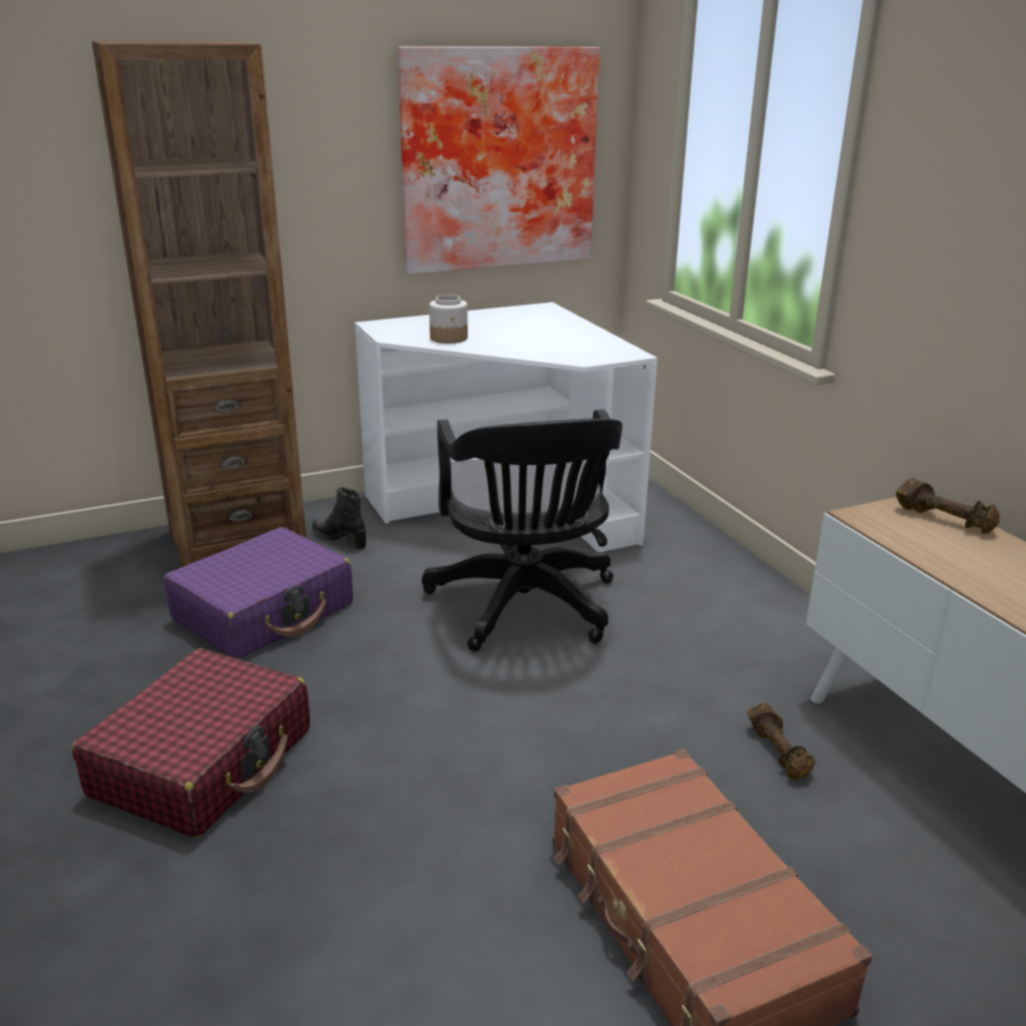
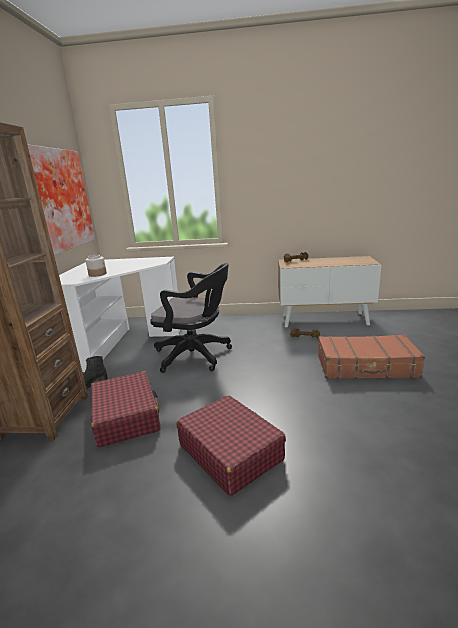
camera: 60 degrees left, 5 degrees down
purple suitcase [164,527,353,659] -> red suitcase [91,371,160,448]

